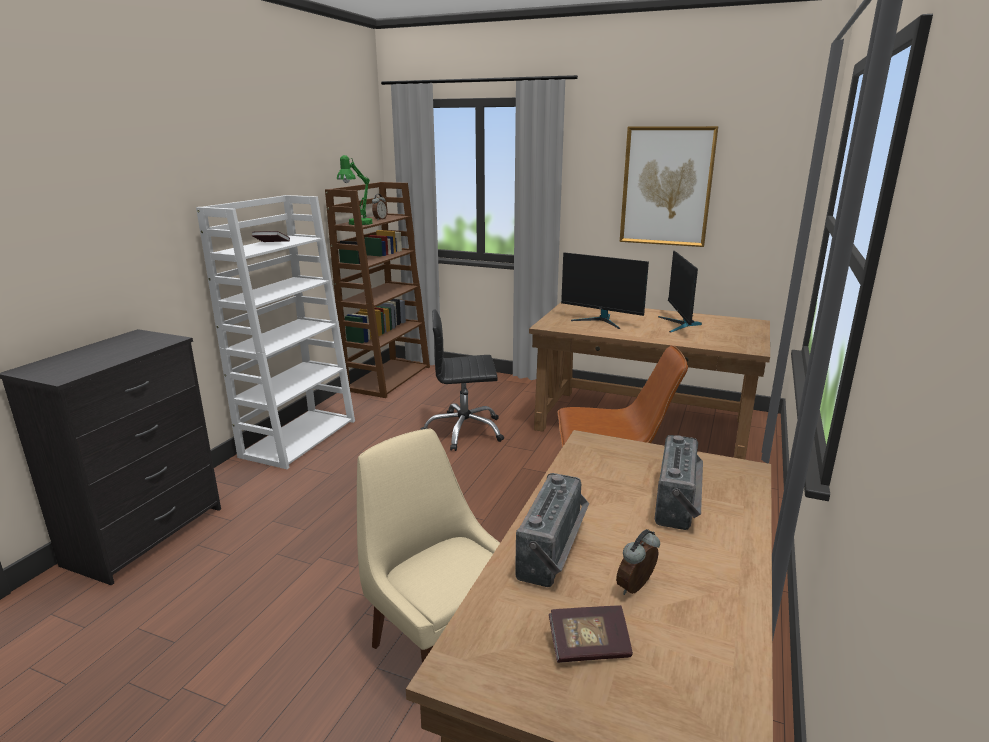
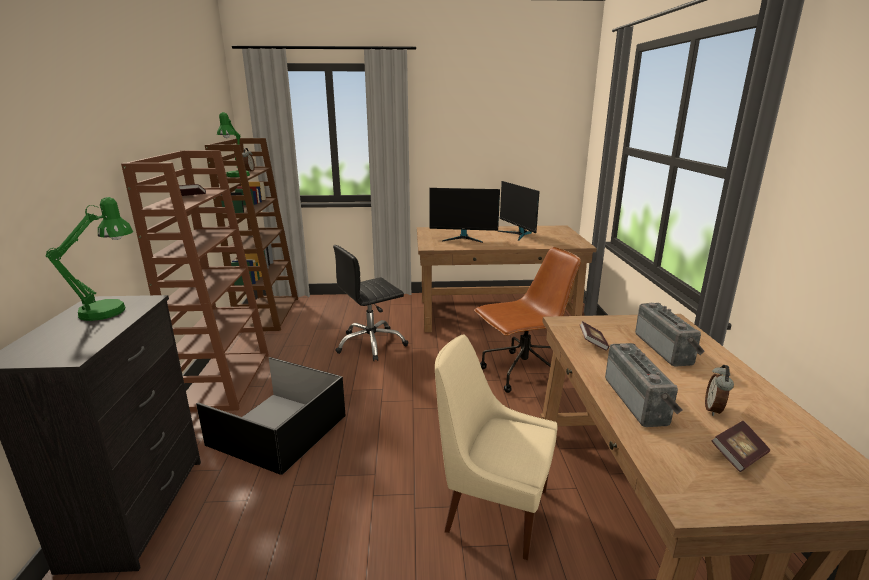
camera: 25 degrees left, 0 degrees up
white bookcase [196,195,355,469] -> brown bookcase [121,150,269,412]
picture [620,126,718,247] -> none
none -> green table lamp [46,197,133,321]
none -> black storage box [196,357,346,475]
none -> book [580,321,609,351]

